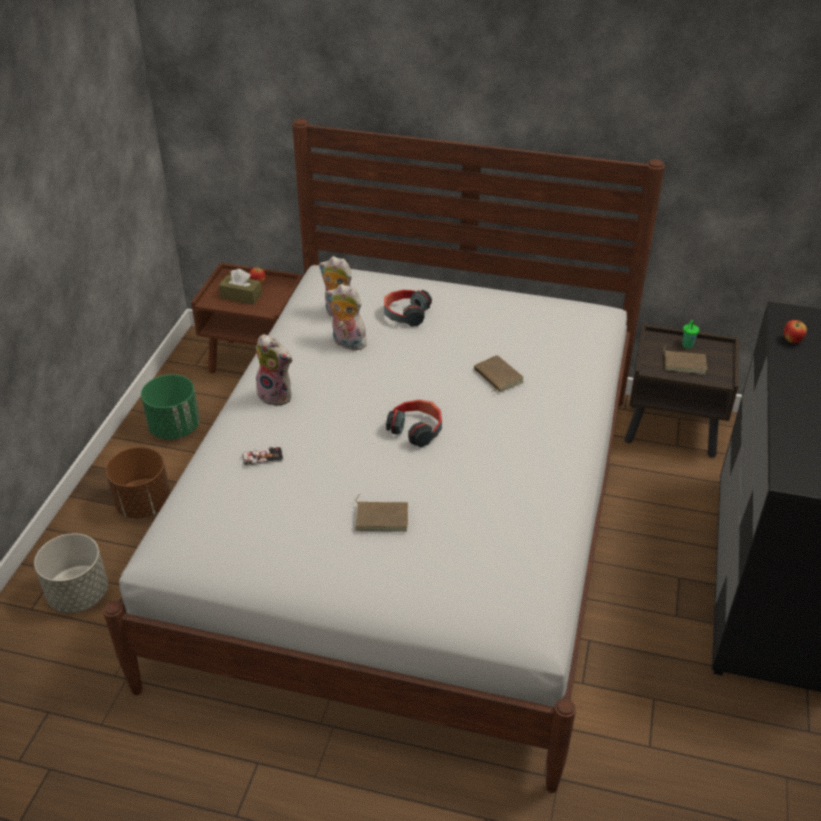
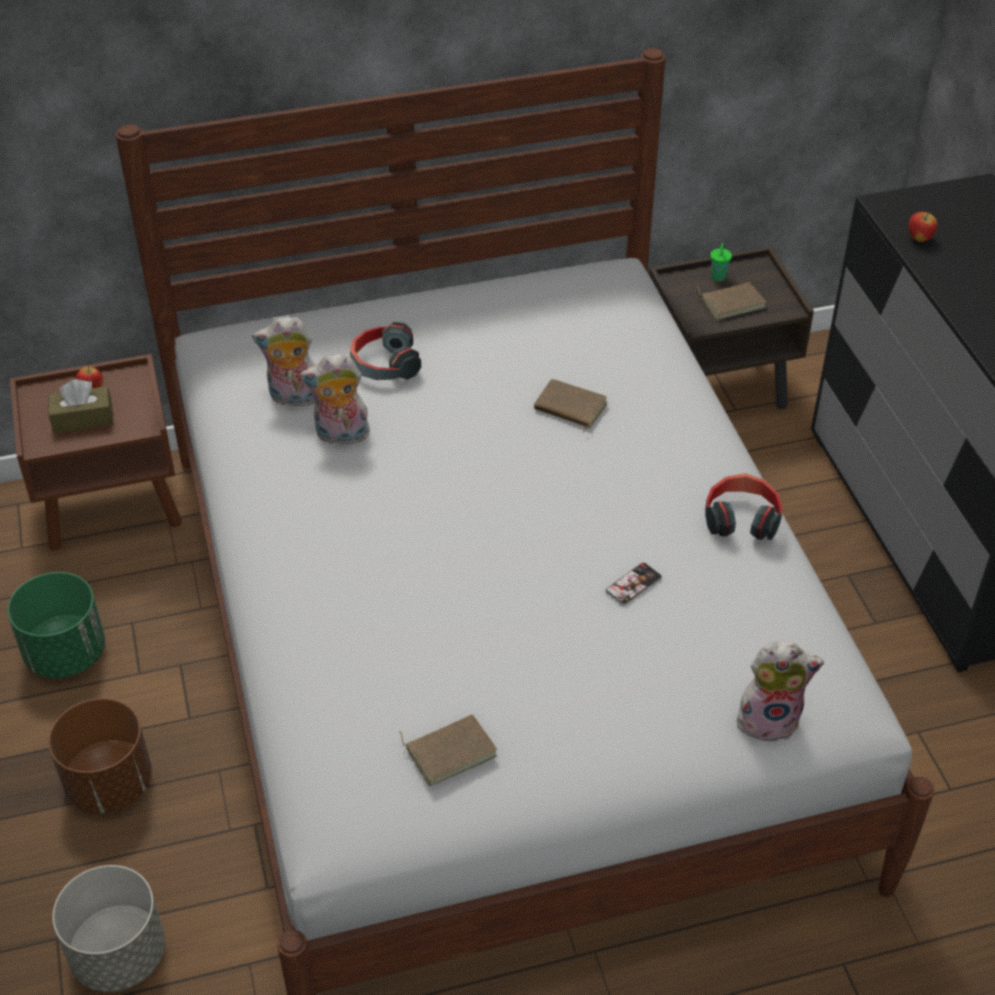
camera: 30 degrees left, 5 degrees up
phone [242,447,284,466] -> phone moved to [605,563,662,606]
plush toy [255,334,292,407] -> plush toy moved to [737,642,824,742]
brown book [355,494,408,532] -> brown book moved to [399,714,497,786]
headphones [386,399,442,447] -> headphones moved to [705,473,783,540]

